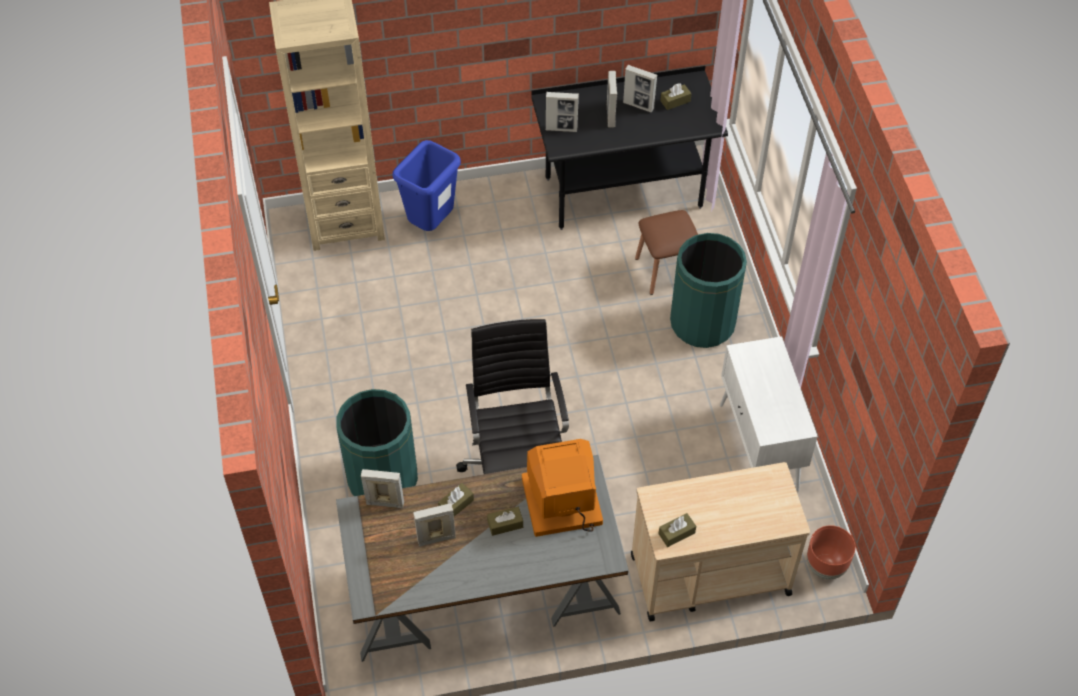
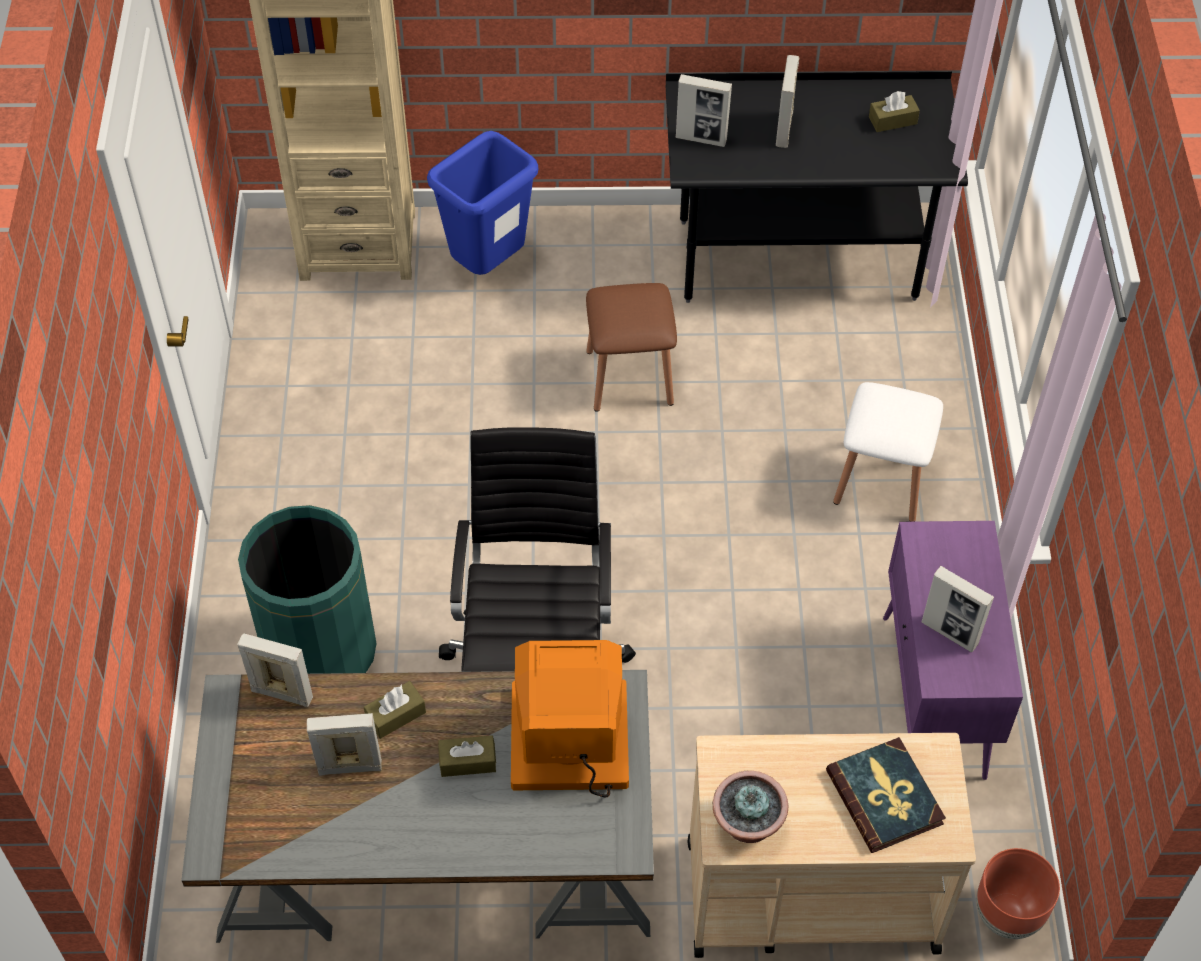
camera: 10 degrees right, 0 degrees up
picture frame [623,65,657,112] -> picture frame moved to [921,566,994,652]
brown stool [635,210,698,295] -> brown stool moved to [586,283,677,412]
brown tissue box [659,513,696,547] -> potted plant [713,771,788,843]
green trash can [670,233,747,348] -> white stool [833,382,943,522]
white cabinet [720,336,818,491] -> purple cabinet [883,521,1023,780]
none -> book [826,737,946,853]

